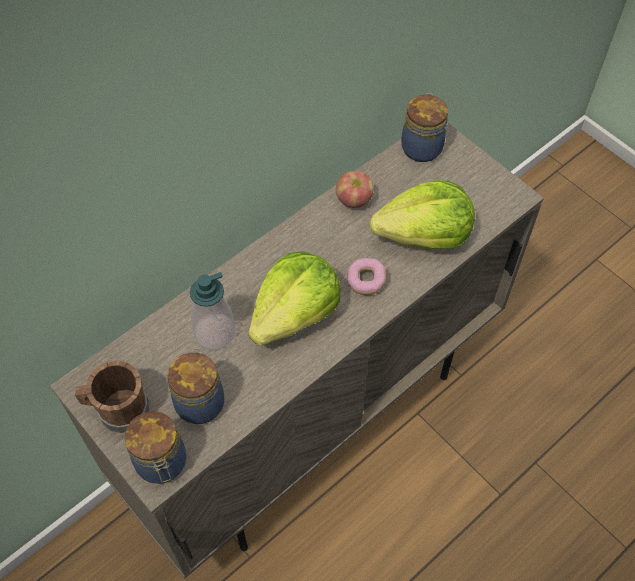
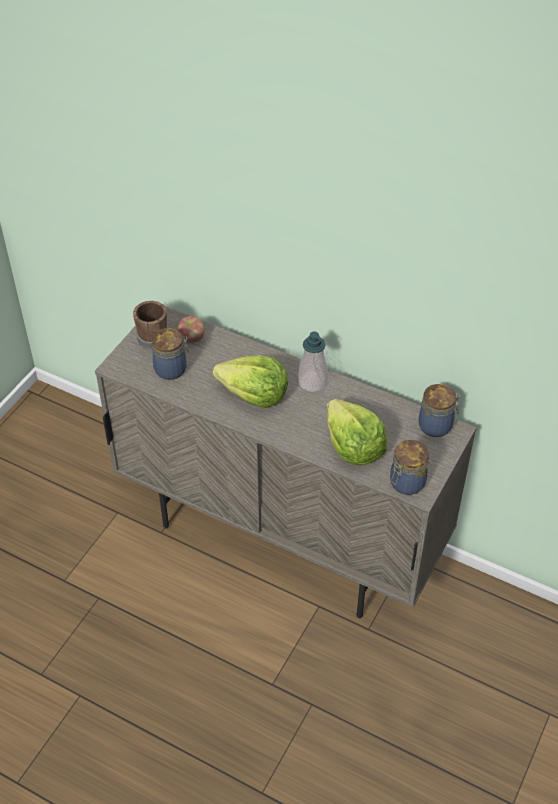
camera: 70 degrees right, 10 degrees down
jar [125,411,187,484] -> jar moved to [390,440,429,495]
soap dispenser [190,272,236,350] -> soap dispenser moved to [298,331,328,392]
apple [336,171,373,208] -> apple moved to [177,316,205,343]
donut [347,258,386,295] -> none

